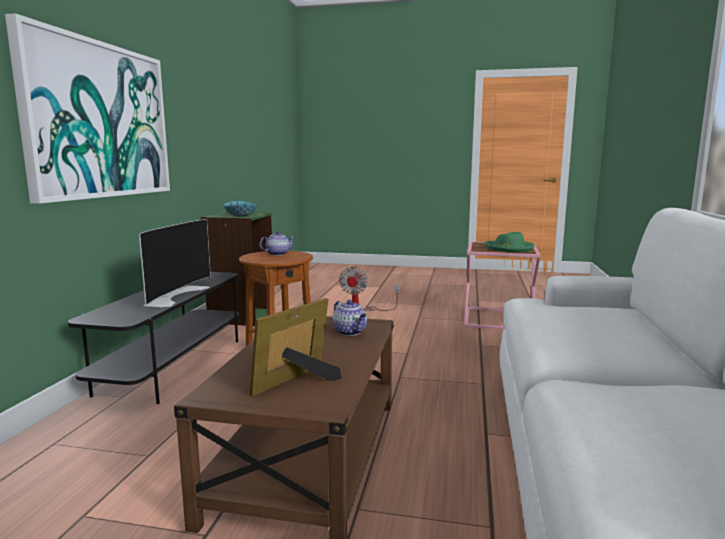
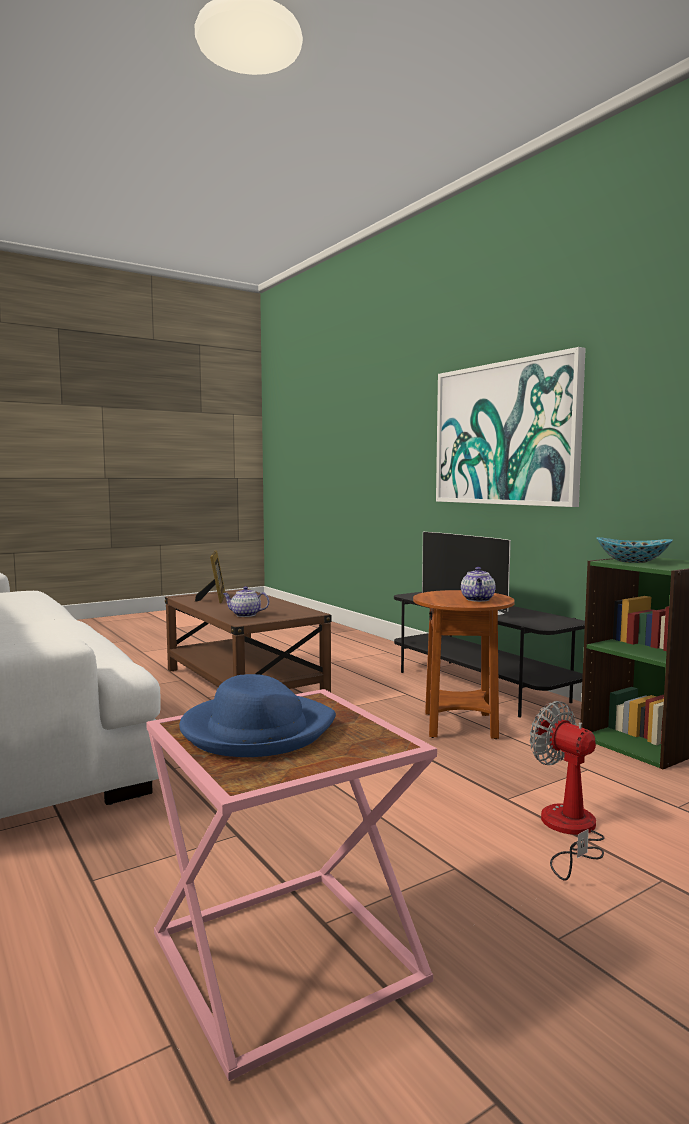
camera: 135 degrees right, 5 degrees down
green hat [485,232,535,252] -> blue hat [179,674,336,757]

